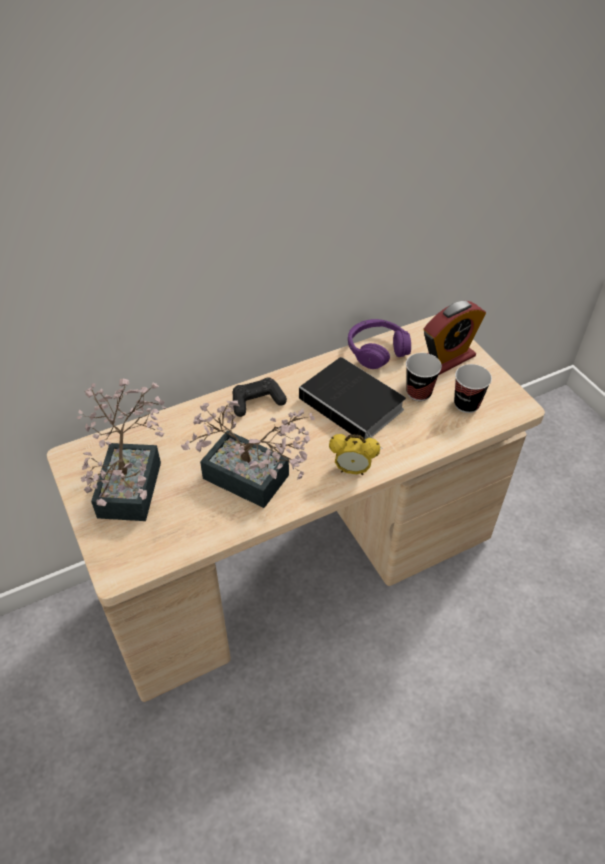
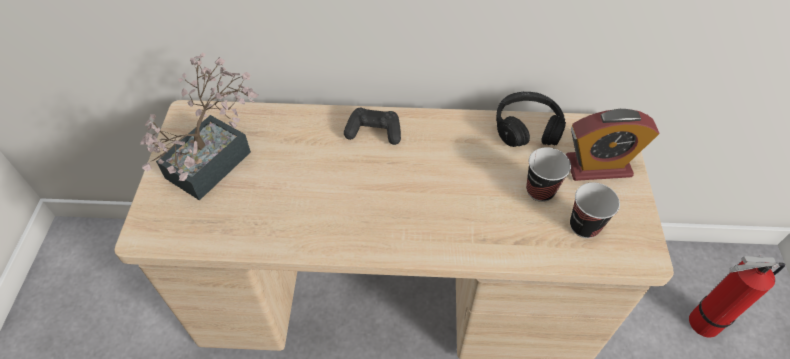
camera: 30 degrees right, 5 degrees up
potted plant [181,400,315,508] -> none
book [299,357,406,450] -> none
alarm clock [329,434,380,475] -> none
purple headphones [348,319,411,369] -> black headphones [496,92,566,147]
none -> fire extinguisher [689,254,785,338]

